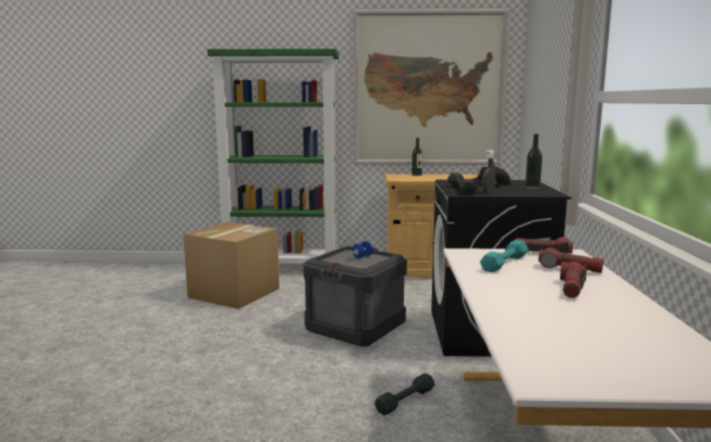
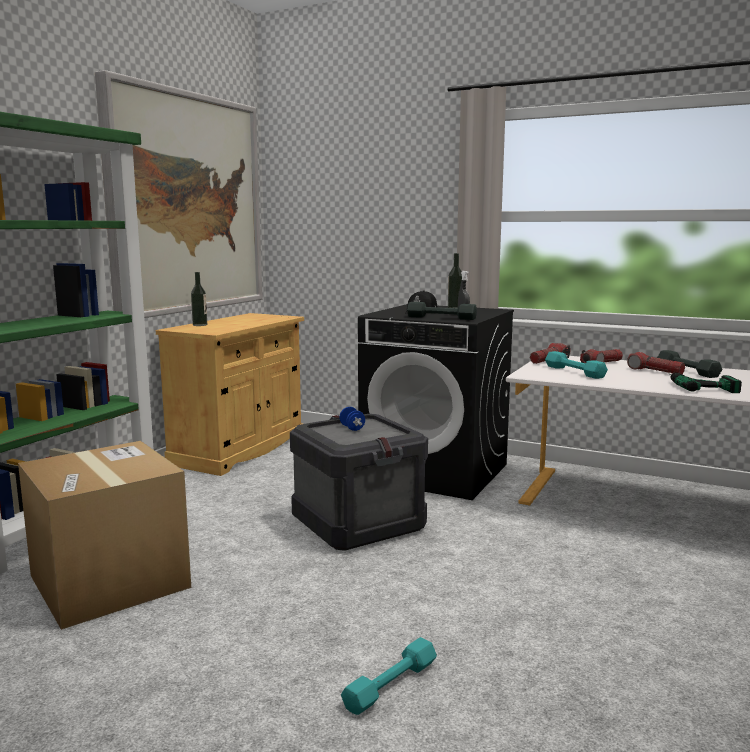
camera: 65 degrees left, 0 degrees up
grey dumbbell [374,373,435,415] -> grey dumbbell moved to [657,350,722,378]
none -> turquoise dumbbell [341,637,437,715]
none -> power drill [670,373,742,393]

